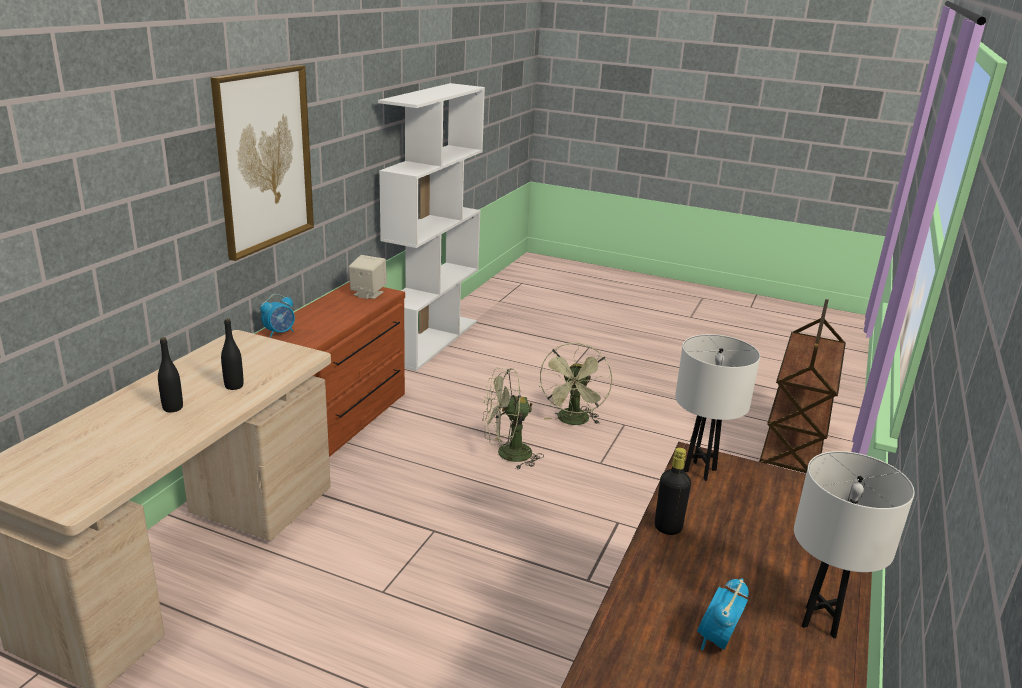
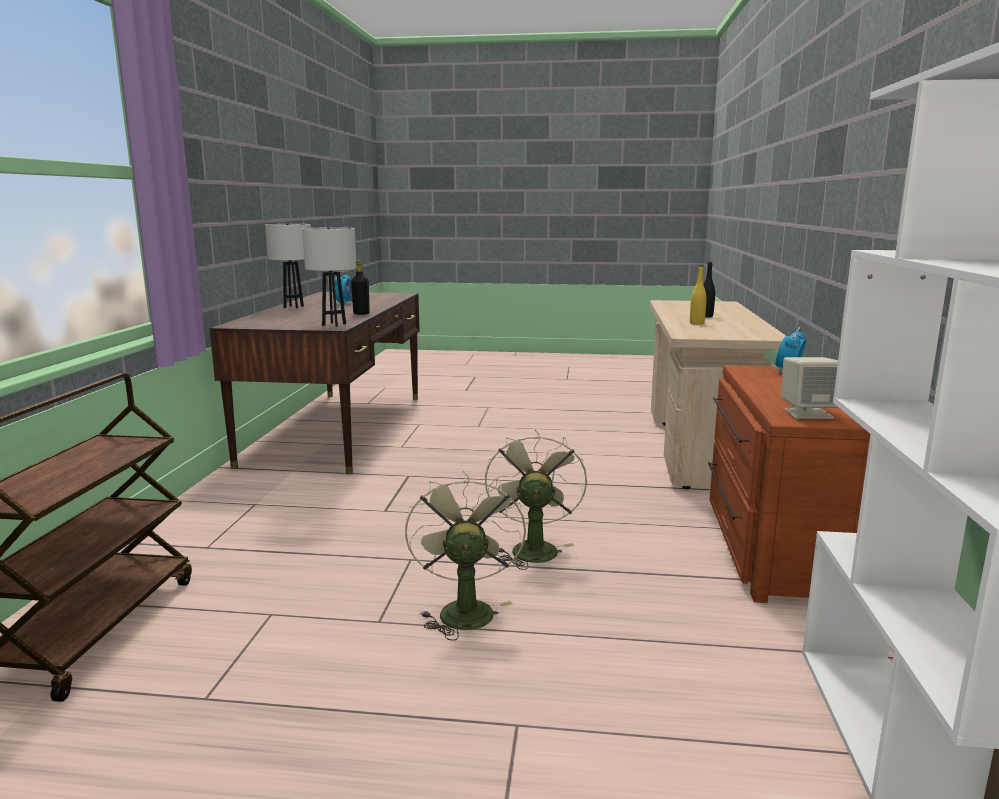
camera: 165 degrees right, 10 degrees down
picture [211,65,314,261] -> none
black bottle [221,318,244,390] -> yellow bottle [690,265,707,325]
green fan [482,367,544,469] -> green fan turned 60 degrees counterclockwise [485,429,587,570]

